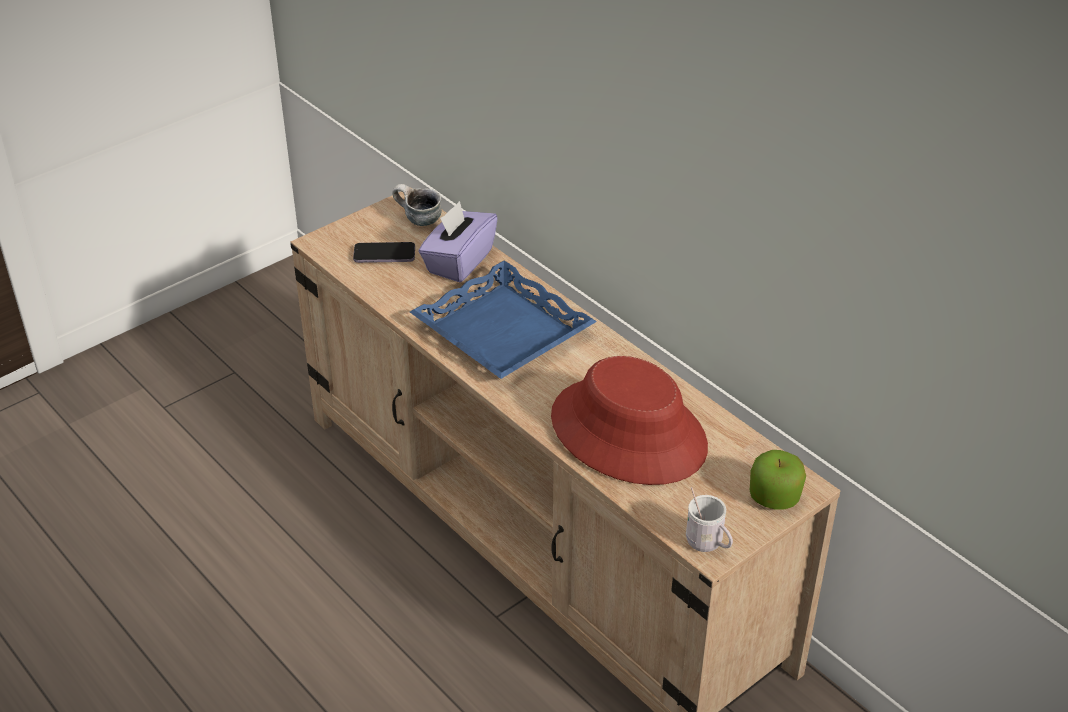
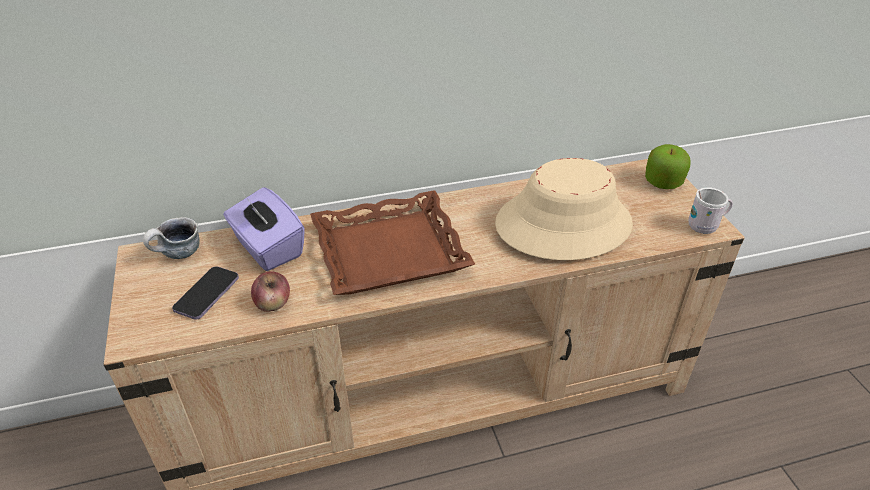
camera: 65 degrees left, 0 degrees up
blue tray [410,261,597,379] -> brown tray [310,190,475,295]
red hat [551,356,708,485] -> beige hat [495,158,633,260]
none -> apple [251,271,290,312]

